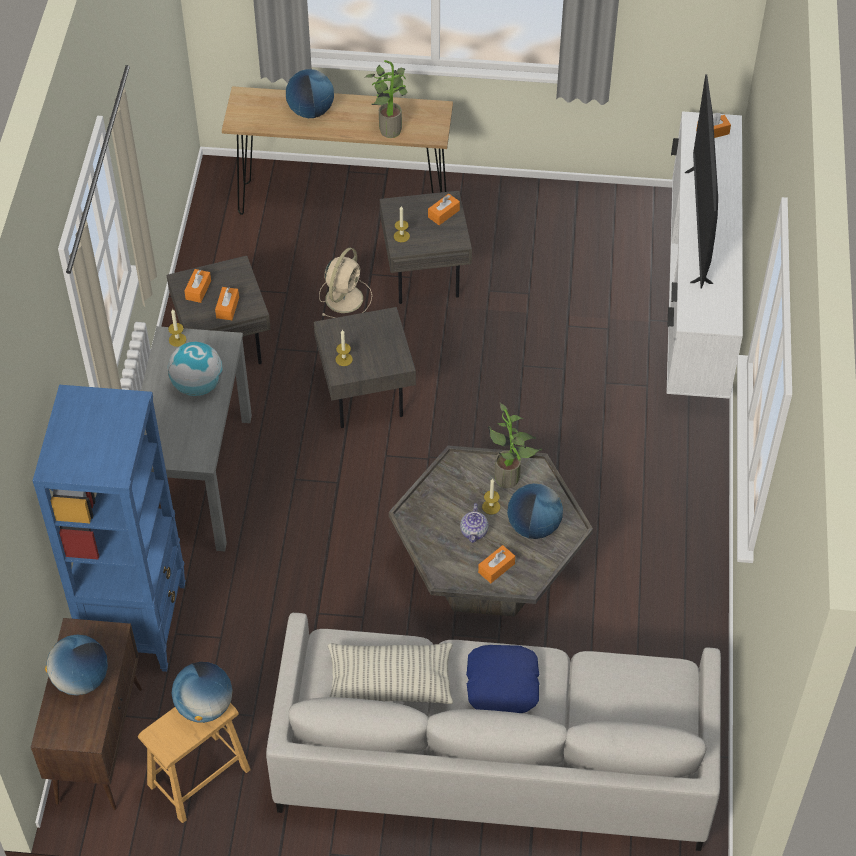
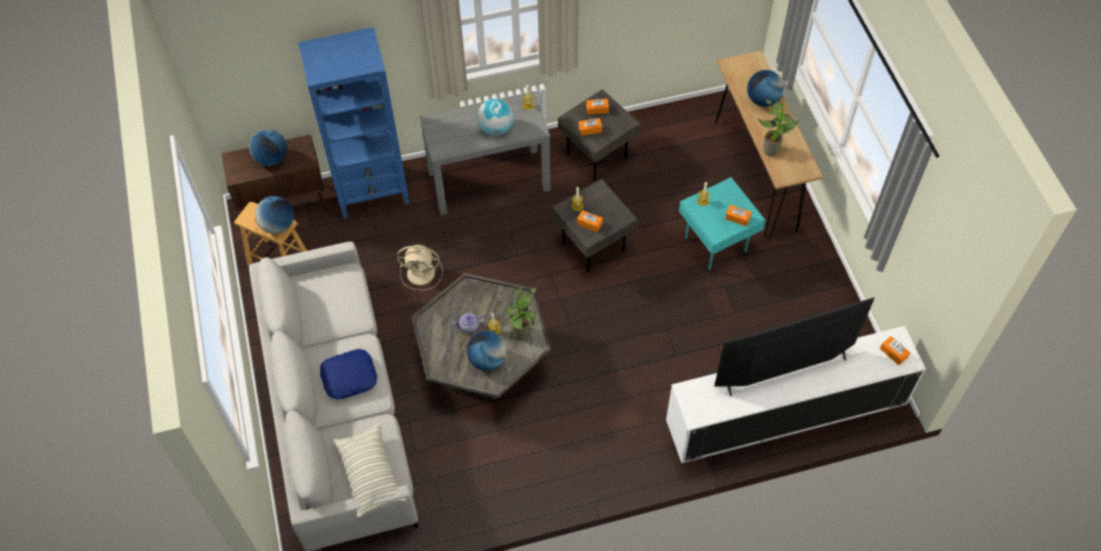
camera: 70 degrees right, 5 degrees up
beige fan [319,248,372,318] -> beige fan moved to [397,244,443,290]
pillow [327,643,453,704] -> pillow moved to [333,423,407,518]
grey side table [380,191,472,304] -> turquoise side table [679,177,766,270]
orange tissue box [478,545,515,583] -> orange tissue box moved to [577,210,603,232]

